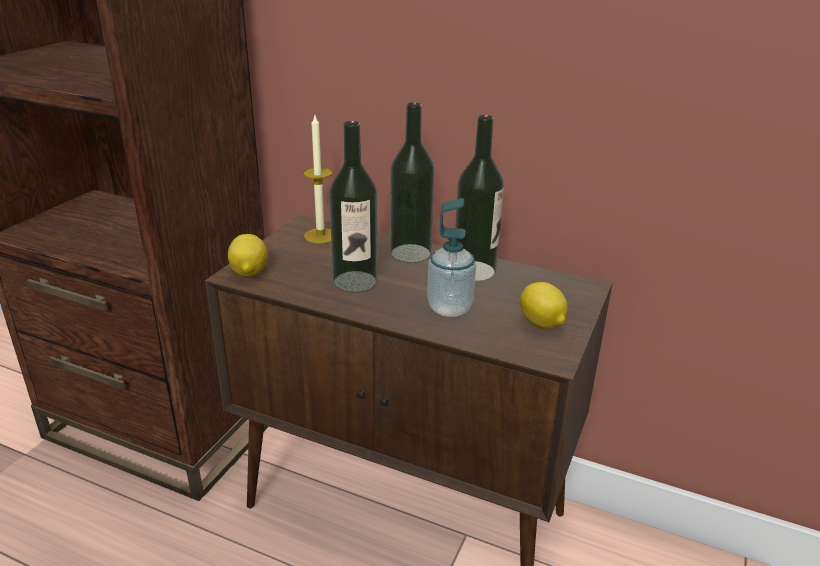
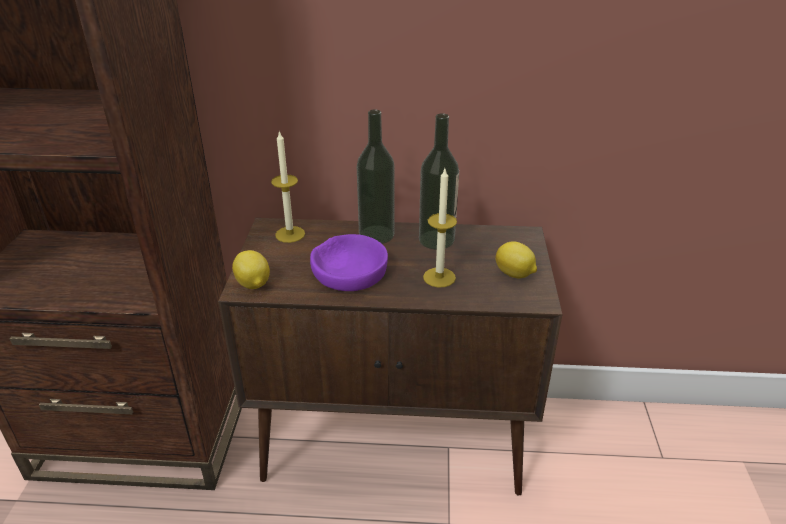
camera: 20 degrees left, 5 degrees up
bottle [329,121,377,293] -> purple bowl [310,234,388,291]
soap dispenser [427,198,476,317] -> candle [423,169,457,287]

